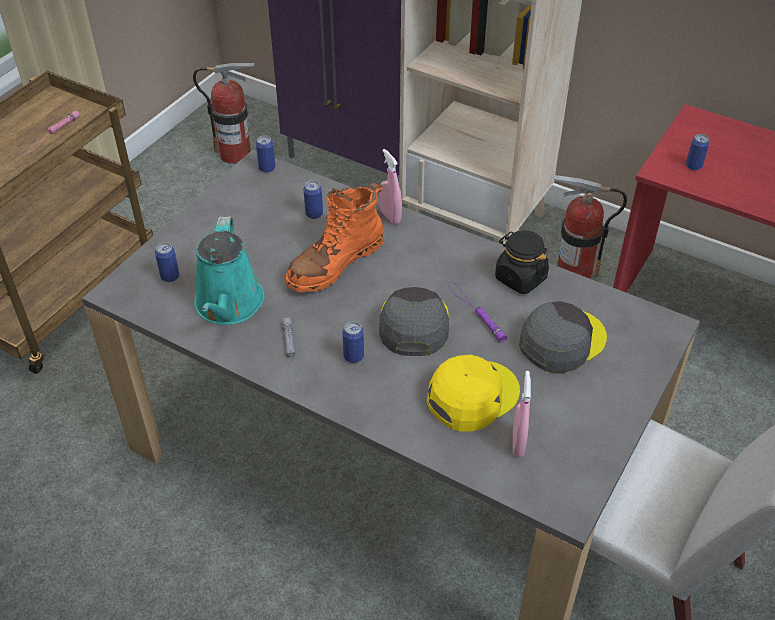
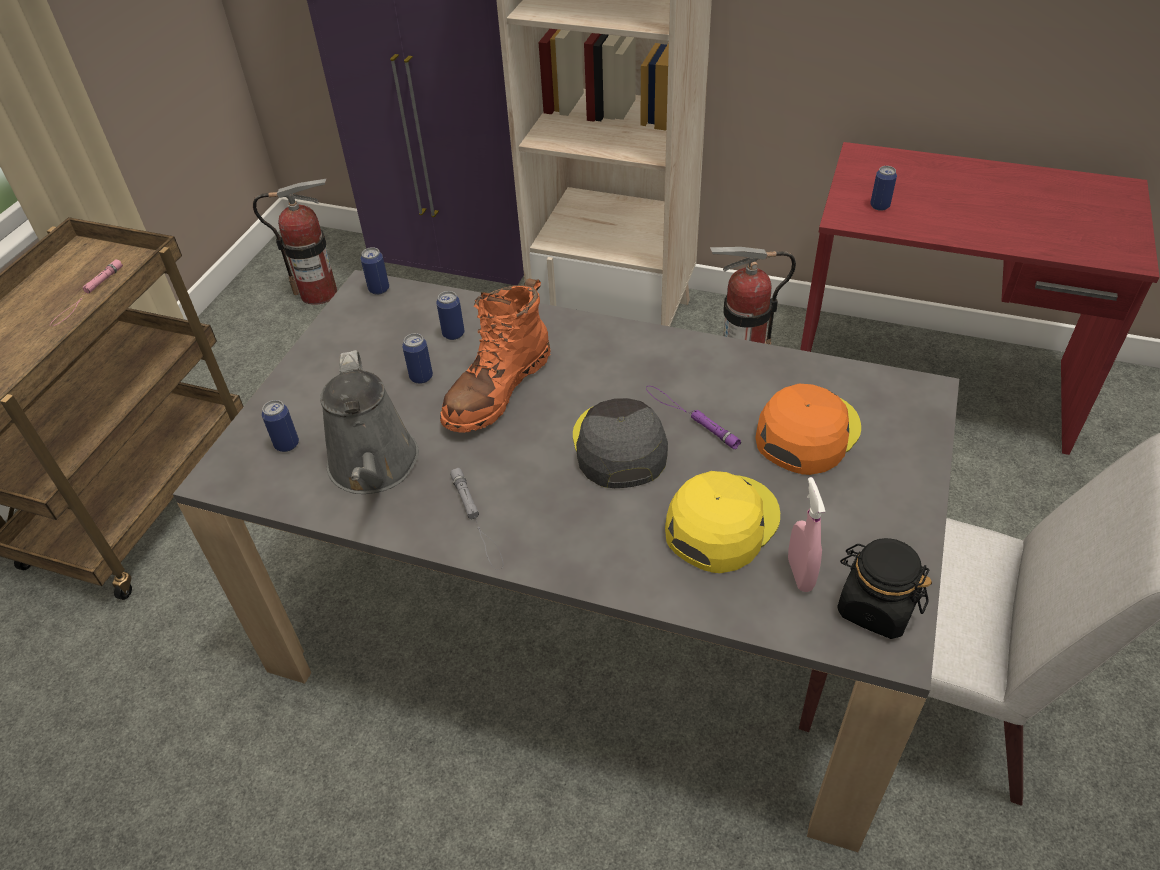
camera: 10 degrees left, 0 degrees up
turquoise watering can [194,216,265,325] -> grey watering can [320,350,419,494]
can [342,321,364,363] -> can moved to [402,333,433,384]
pink spray bottle [379,149,402,224] -> none
black jar [495,230,549,294] -> black jar moved to [837,538,932,639]
grey cap [519,301,607,373] -> orange cap [755,384,861,475]

